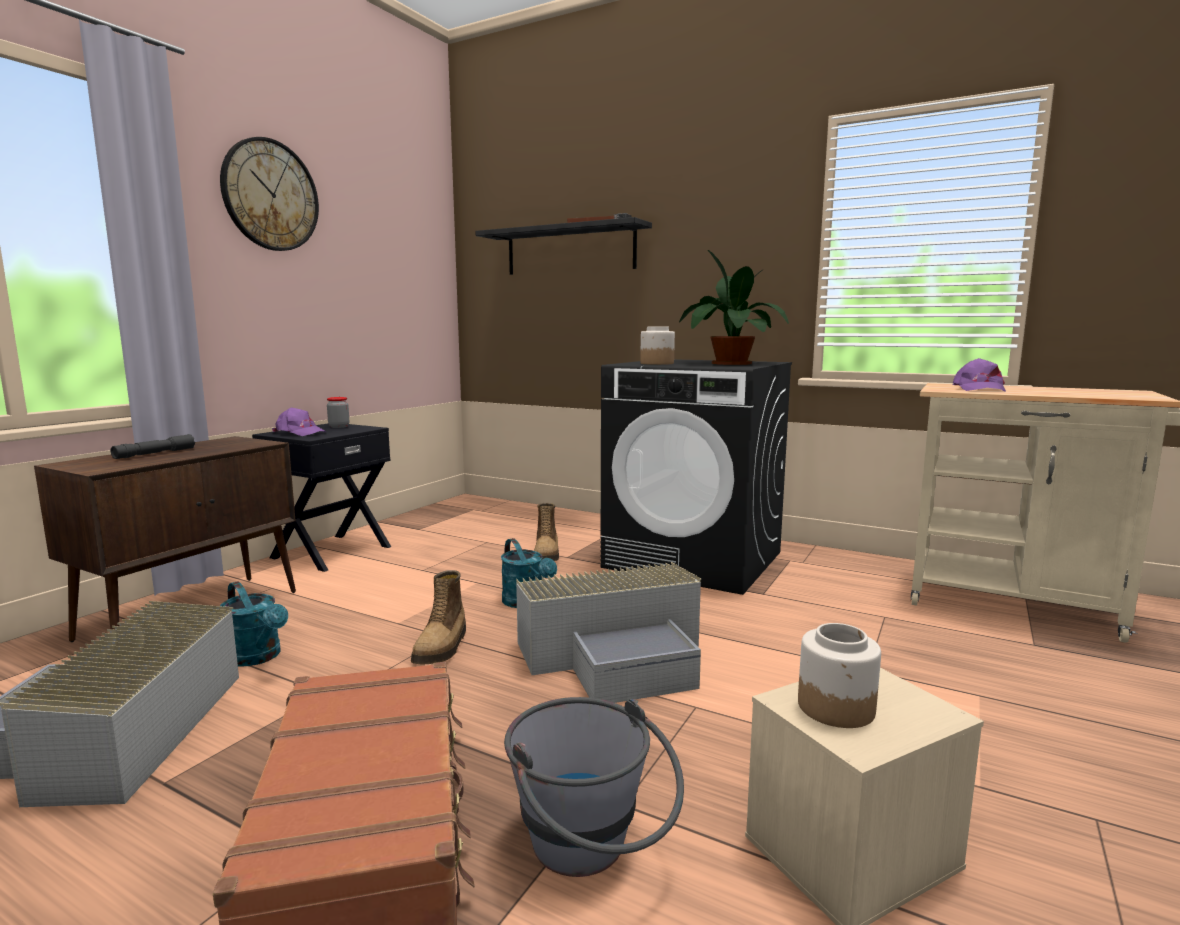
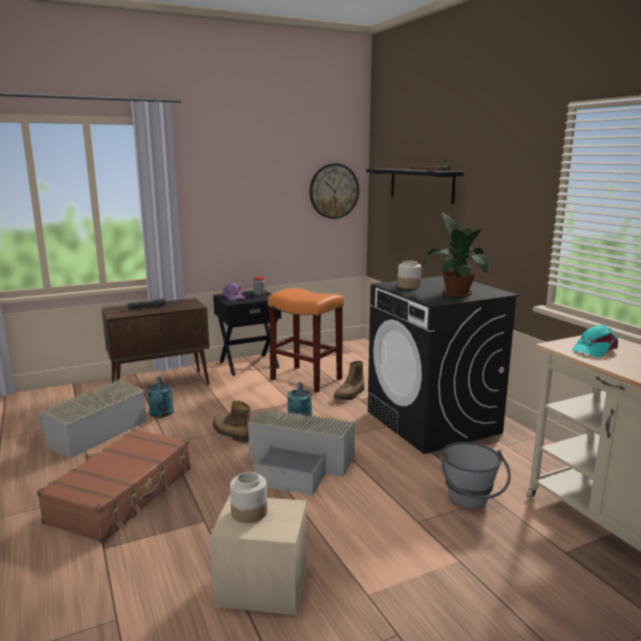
camera: 35 degrees right, 5 degrees up
wall clock [220,137,319,251] -> wall clock moved to [310,163,359,219]
boot [411,570,466,664] -> boot turned 90 degrees clockwise [213,400,250,443]
grey bucket [504,697,684,877] -> grey bucket moved to [441,442,511,509]
purple cap [953,358,1006,392] -> turquoise cap [572,325,618,358]
none -> orange stool [268,288,344,393]

